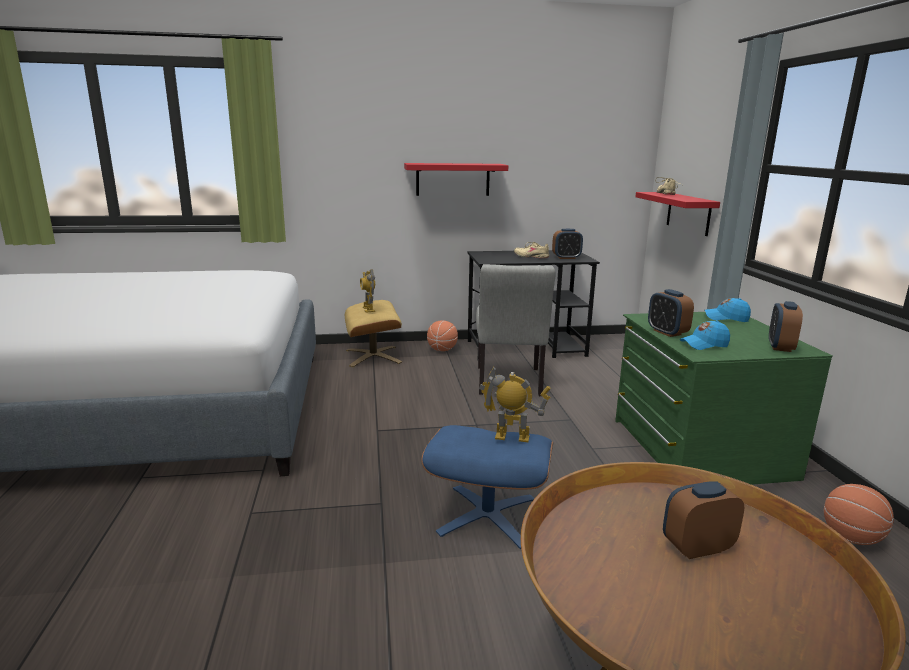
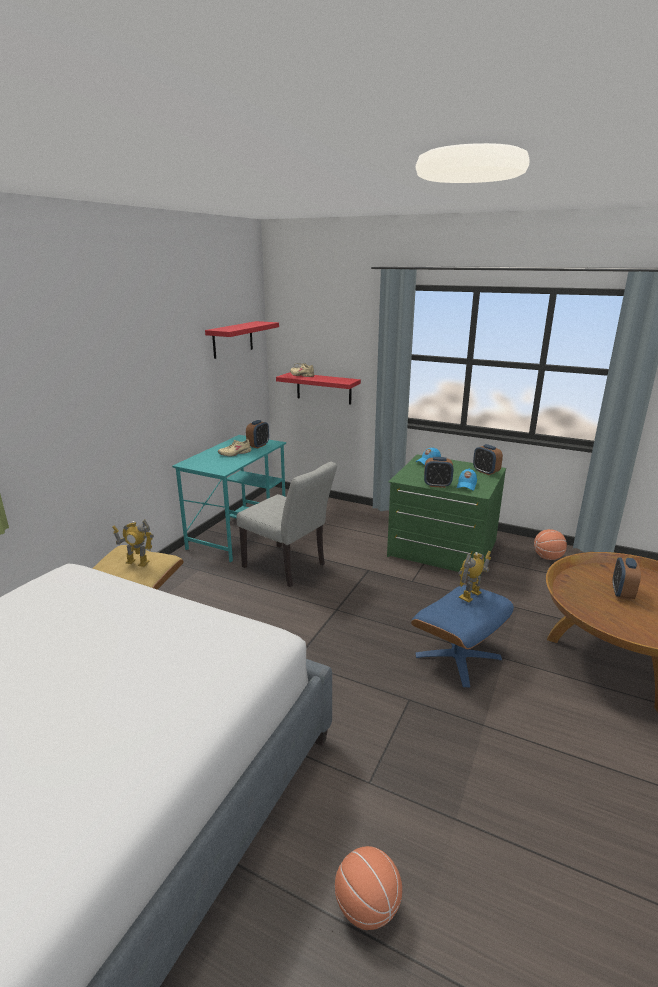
camera: 55 degrees left, 5 degrees up
red shelf [404,163,508,196] -> red shelf moved to [205,321,279,359]
basketball [427,320,458,351] -> basketball moved to [335,846,402,930]
black desk [467,250,600,358] -> turquoise desk [172,435,286,562]

